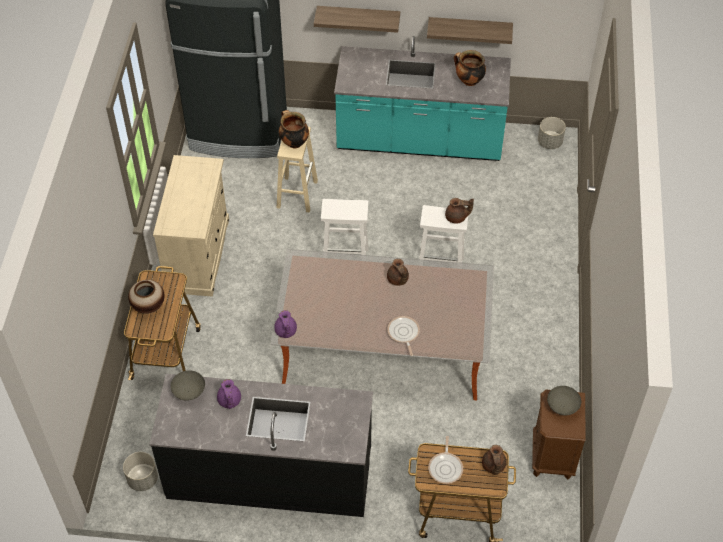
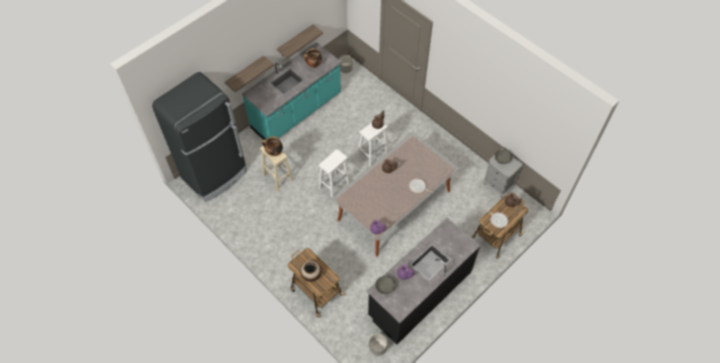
camera: 50 degrees left, 5 degrees up
beige cabinet [153,155,229,296] -> none
brown nightstand [532,390,586,480] -> grey nightstand [483,148,523,198]

